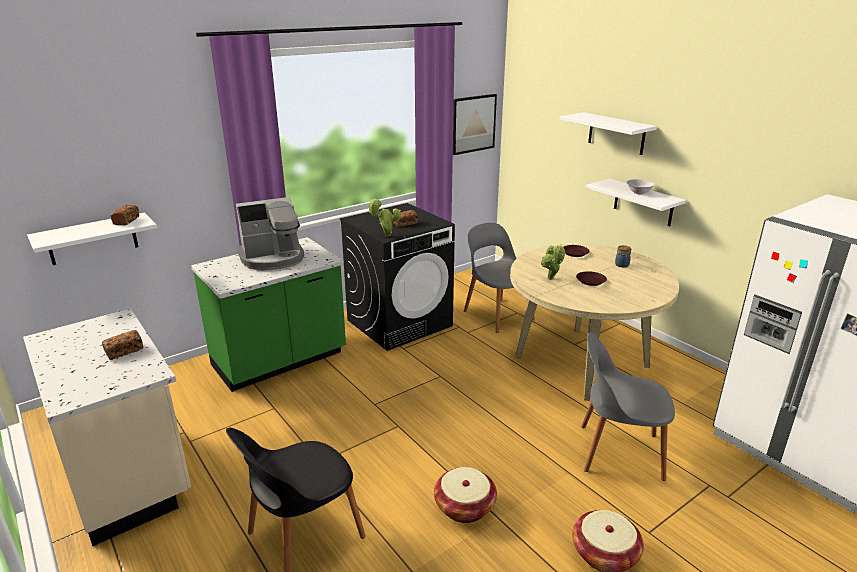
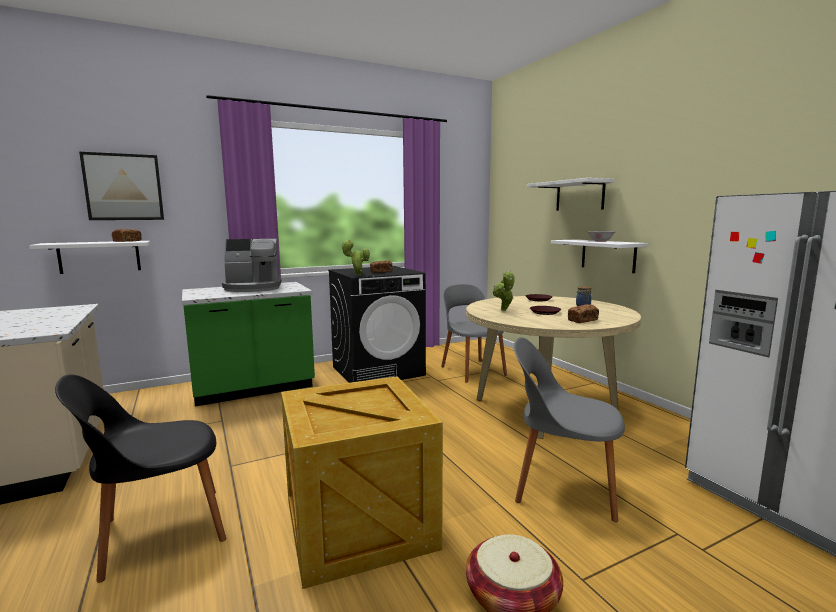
camera: 10 degrees right, 15 degrees down
bread [102,330,143,360] -> bread moved to [568,304,599,323]
basket [434,467,497,523] -> crate [281,376,443,589]
picture [453,94,497,155] -> picture moved to [79,152,164,220]

